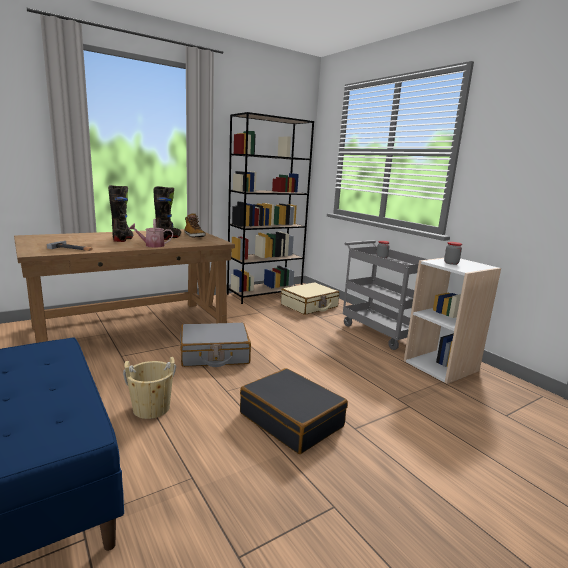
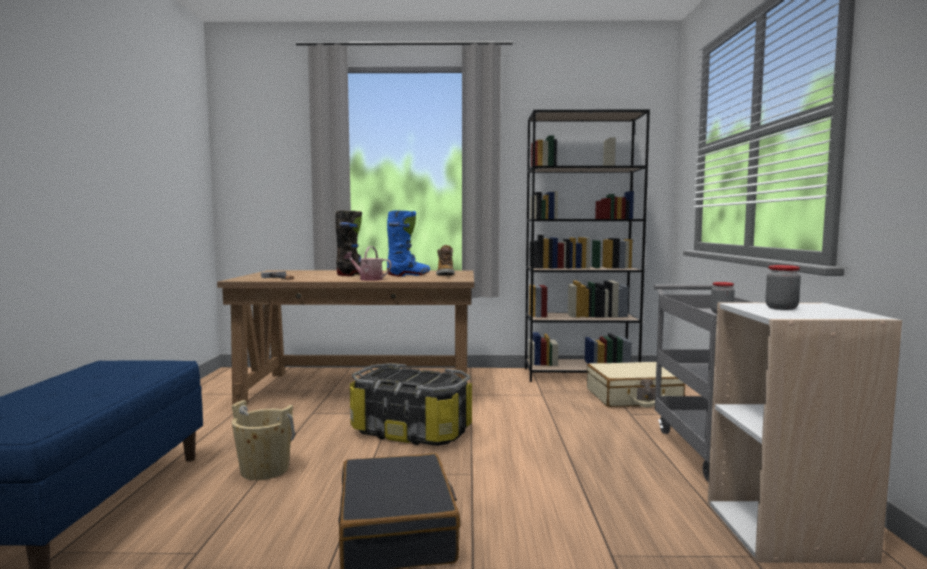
camera: 35 degrees right, 10 degrees down
black boot [154,186,181,240] -> blue boot [387,210,430,276]
grey suitcase [180,323,251,367] -> storage box [350,363,472,446]

